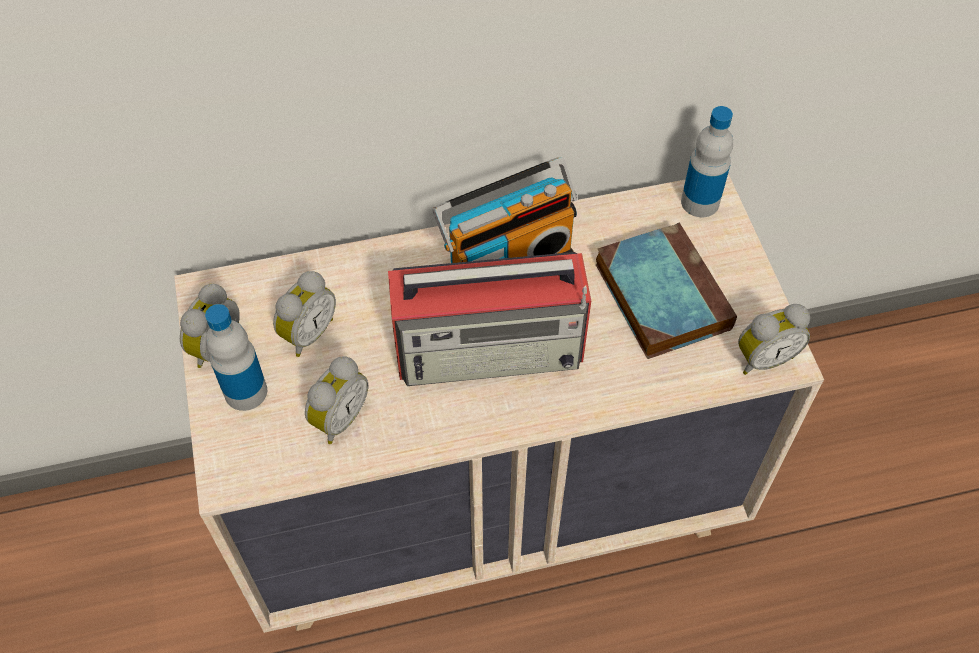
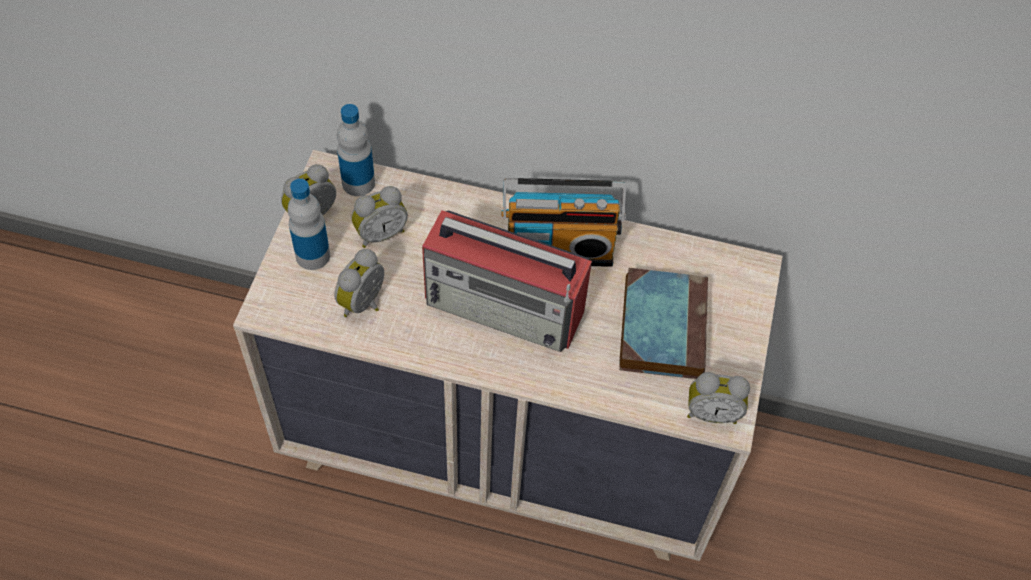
camera: 25 degrees right, 0 degrees up
alarm clock [305,356,368,444] -> alarm clock turned 150 degrees clockwise [334,249,384,317]
bottle [681,106,733,217] -> bottle moved to [337,104,375,196]

